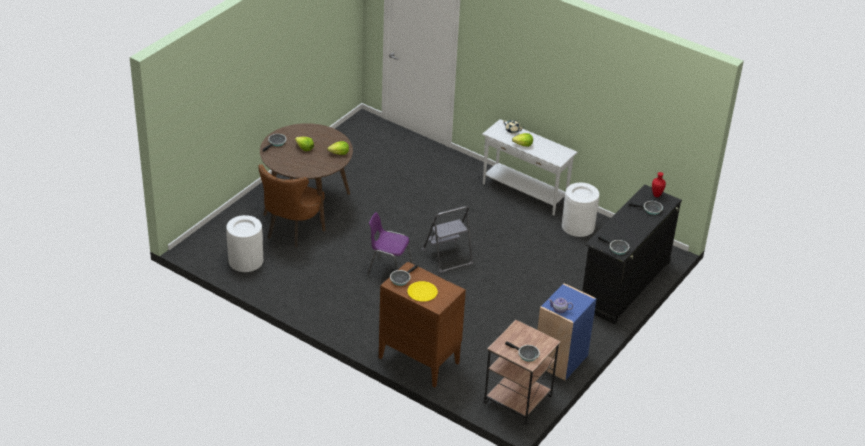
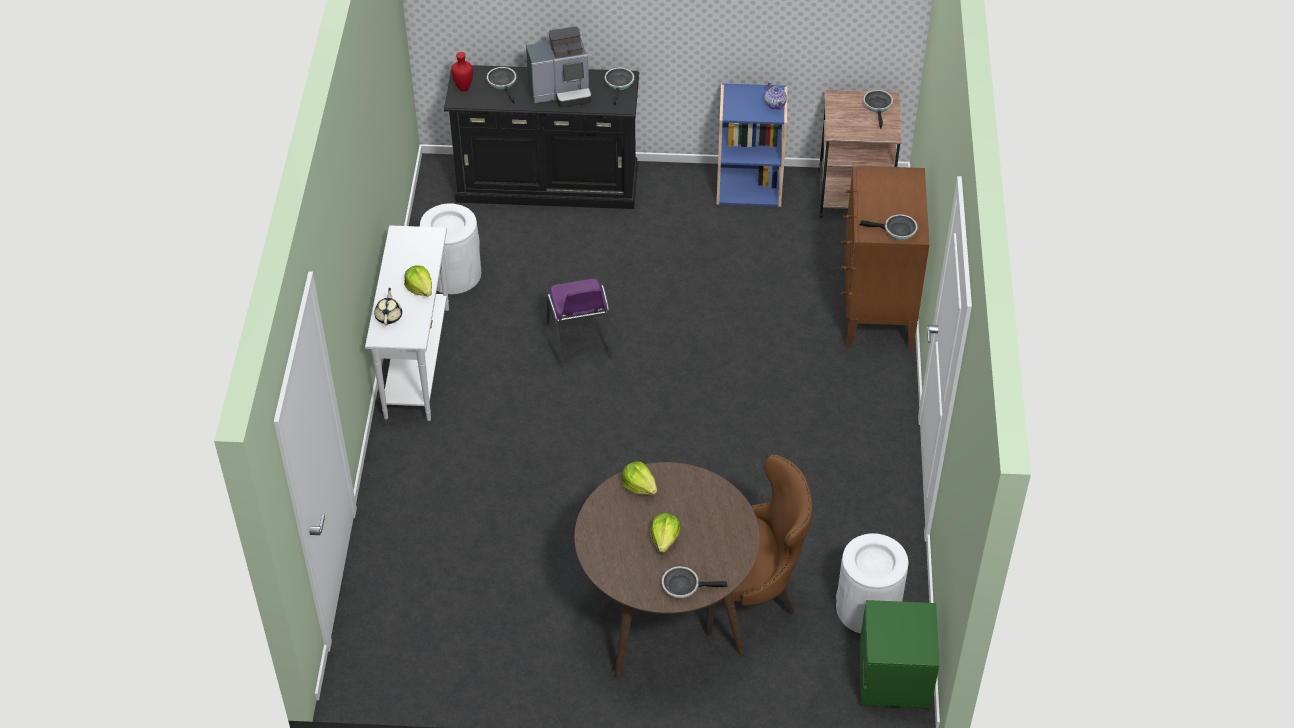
camera: 120 degrees left, 10 degrees up
purple chair [367,212,413,276] -> purple chair moved to [547,279,612,367]
yellow plate [407,281,438,302] -> none
grey step ladder [422,206,473,273] -> none
none -> coffee machine [526,26,592,108]
none -> green nightstand [860,600,940,709]

